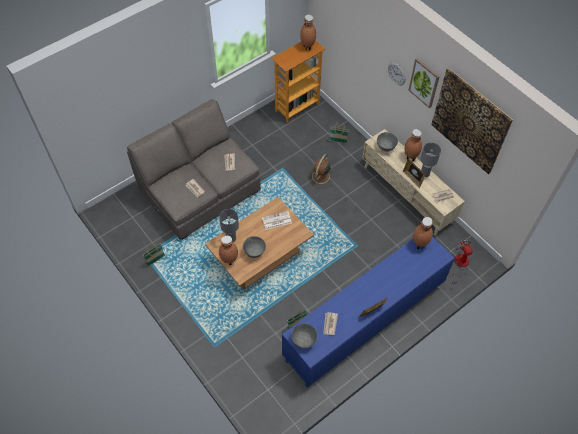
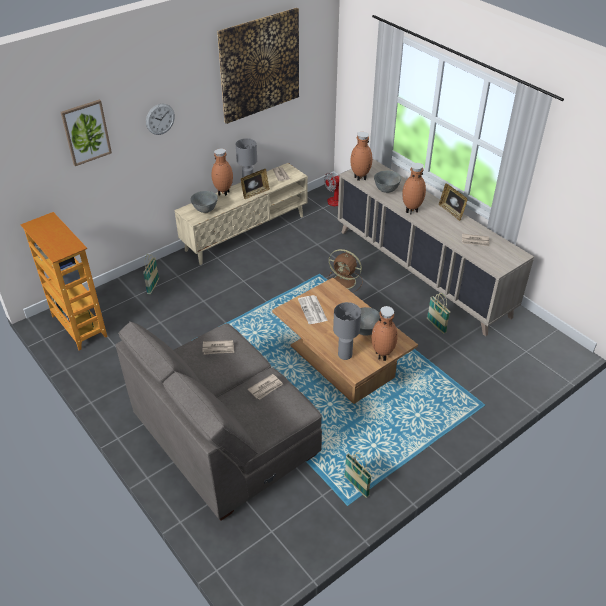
camera: 90 degrees left, 15 degrees down
blue cabinet [282,236,455,388] -> beige cabinet [338,159,534,336]
grey bowl [292,323,318,348] -> grey bowl moved to [374,171,402,193]
brown vase [300,15,316,50] -> brown vase moved to [402,163,426,214]
brown fan [308,154,333,188] -> brown fan moved to [327,249,363,293]
picture [408,58,440,109] -> picture moved to [61,99,112,166]

